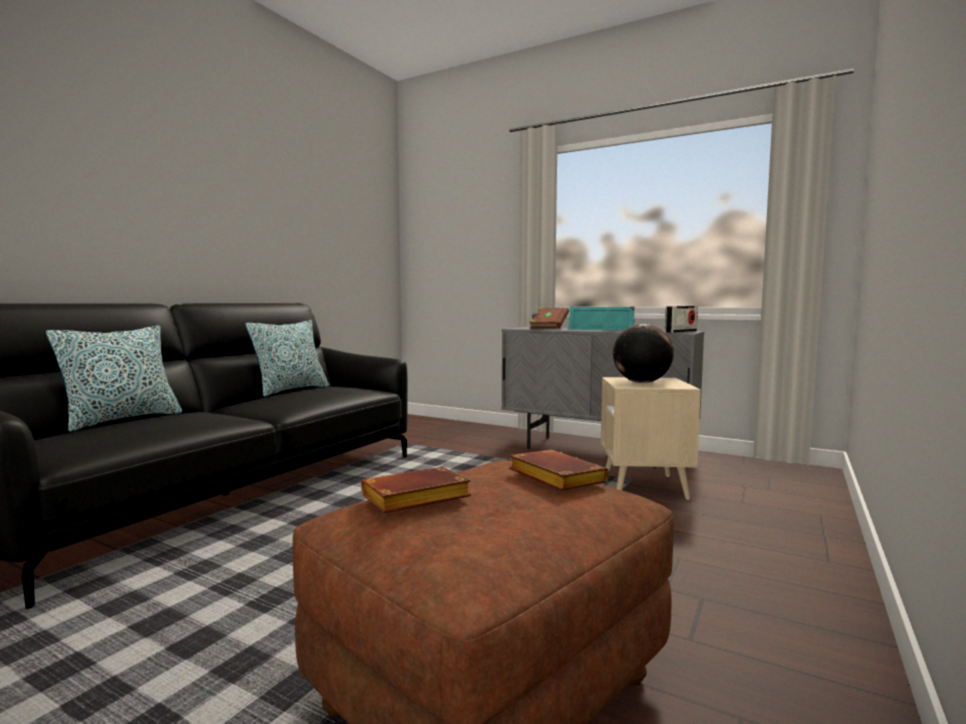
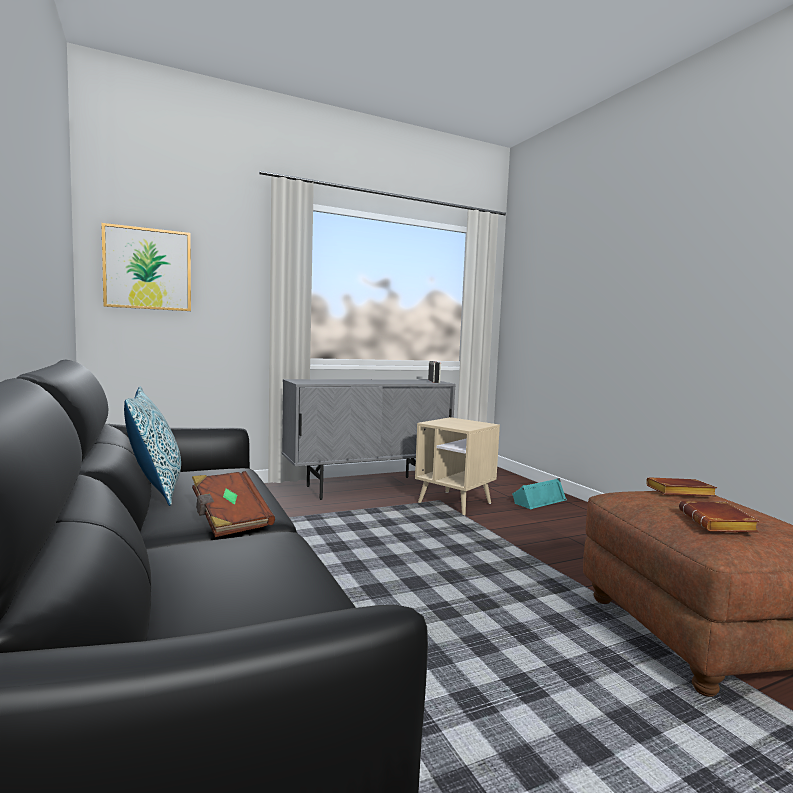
camera: 55 degrees left, 0 degrees up
pillow [46,325,182,432] -> none
brown book [529,307,569,329] -> brown book moved to [192,471,275,537]
turquoise speaker [568,306,635,330] -> turquoise speaker moved to [512,478,567,509]
globe [613,324,674,383] -> none
none -> picture [101,223,191,311]

